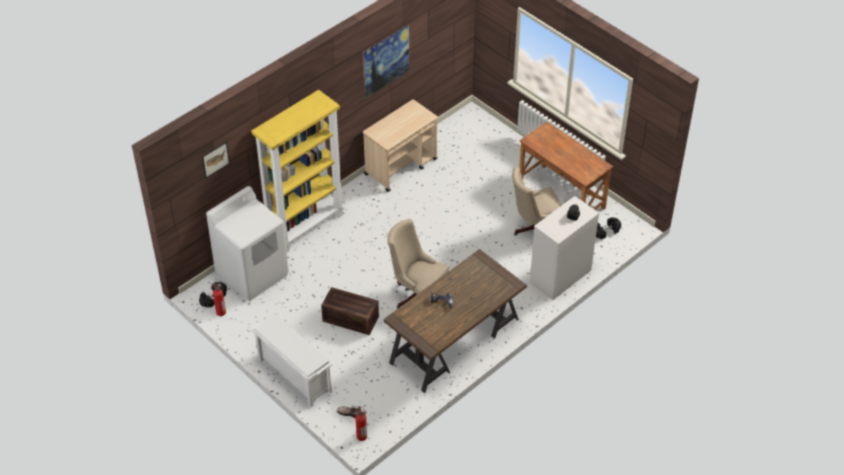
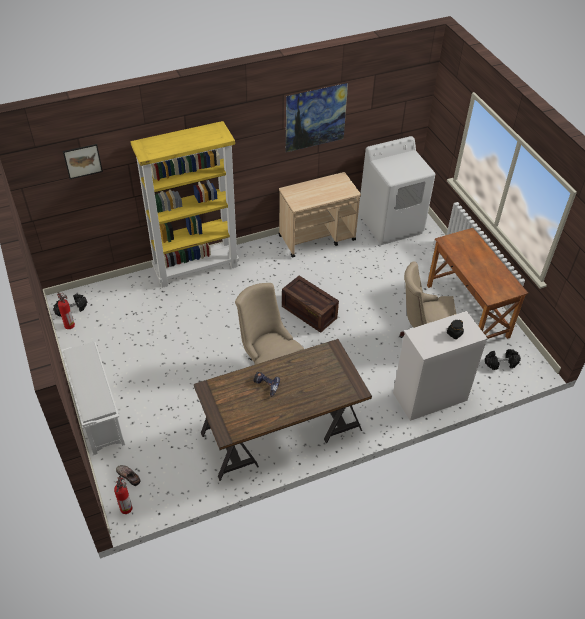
camera: 20 degrees right, 0 degrees up
white washing machine [206,186,289,301] -> white washing machine moved to [358,136,435,245]
crate [321,287,379,335] -> crate moved to [282,276,339,333]

